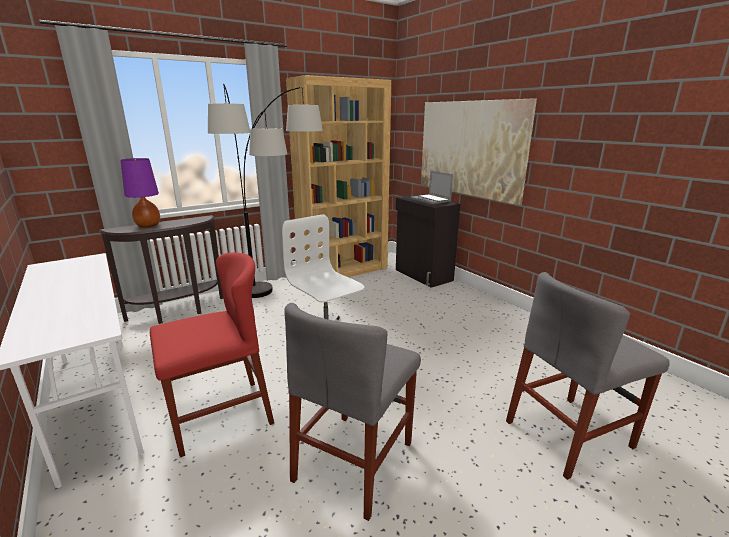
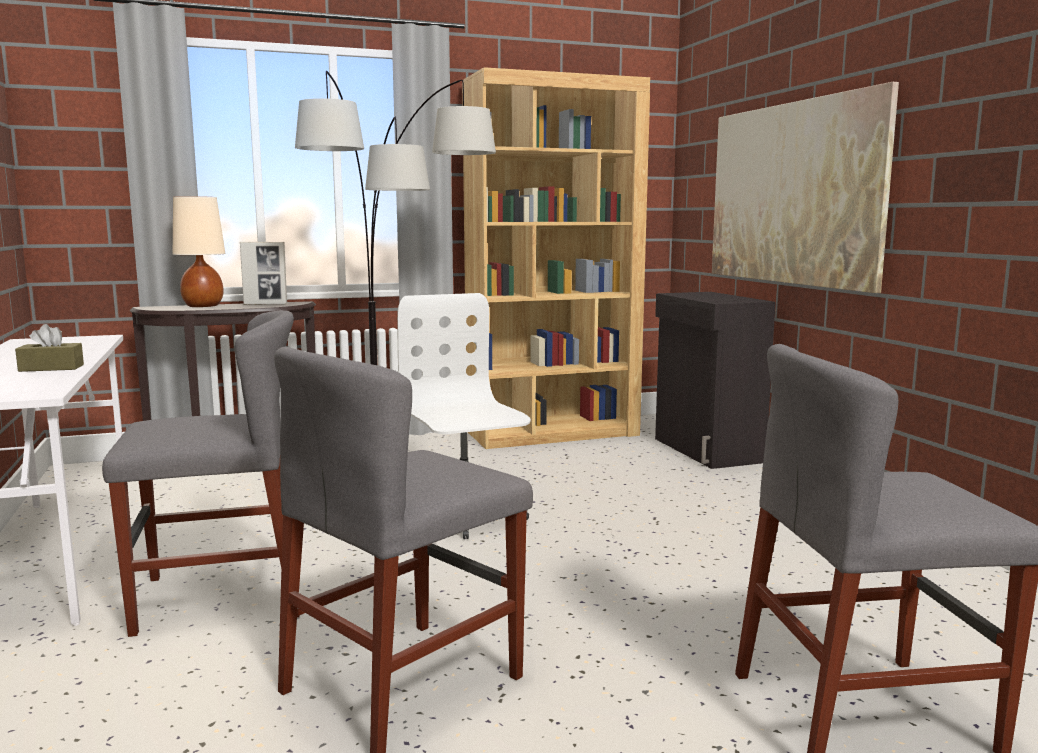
camera: 15 degrees right, 10 degrees down
purple table lamp [120,158,160,228] -> beige table lamp [173,196,225,307]
red chair [150,253,274,457] -> grey chair [102,310,300,637]
laptop [410,170,453,205] -> none
none -> brown tissue box [15,324,84,372]
none -> picture frame [240,241,287,305]

